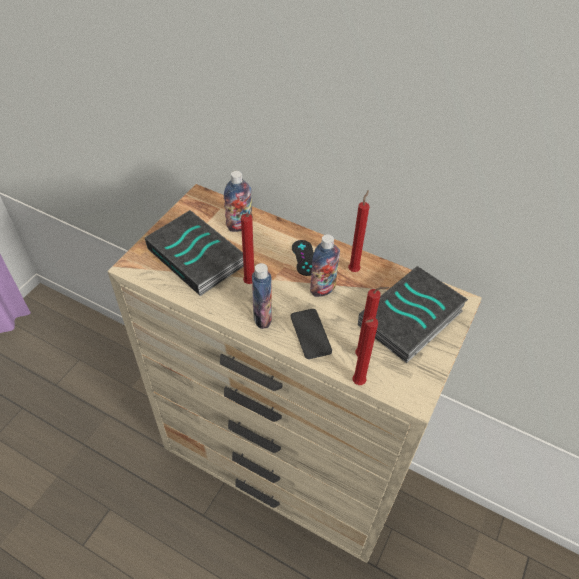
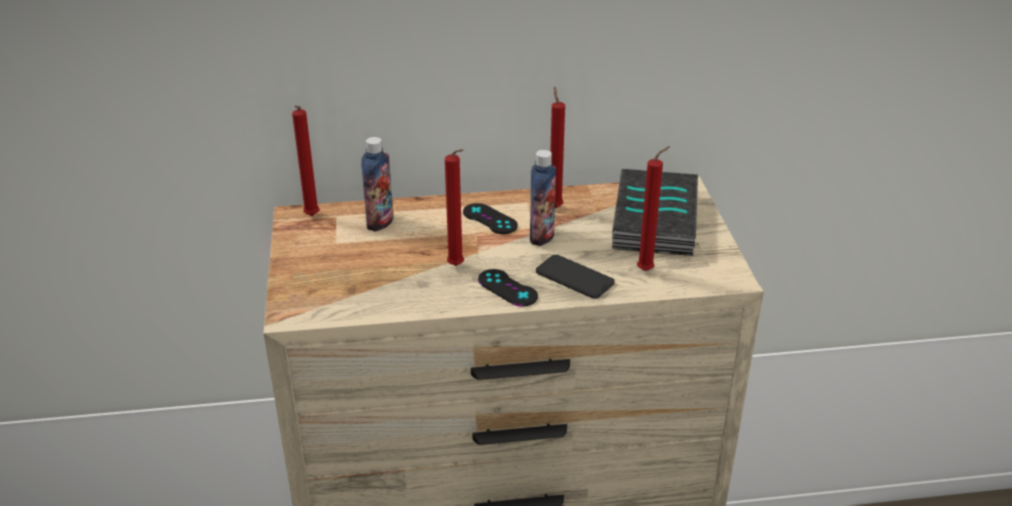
camera: 35 degrees left, 15 degrees down
book [145,210,244,296] -> none
bottle [252,263,272,329] -> black game controller [478,269,538,306]
red candle [352,317,378,385] -> red candle moved to [292,106,319,216]

